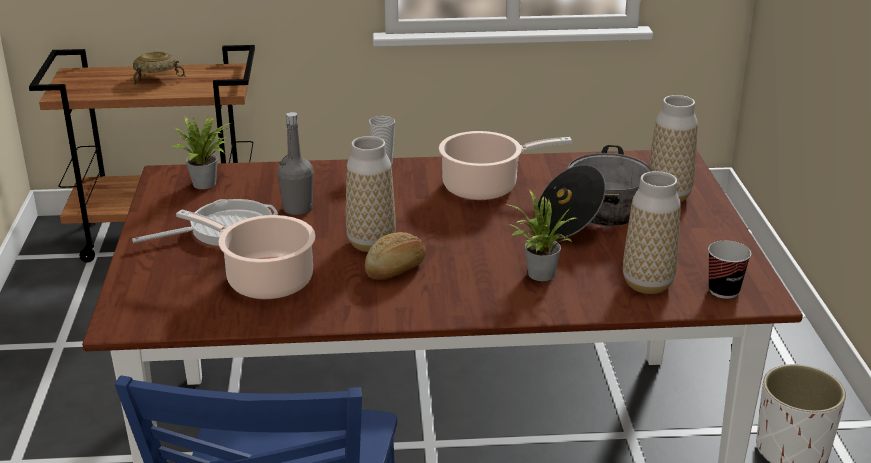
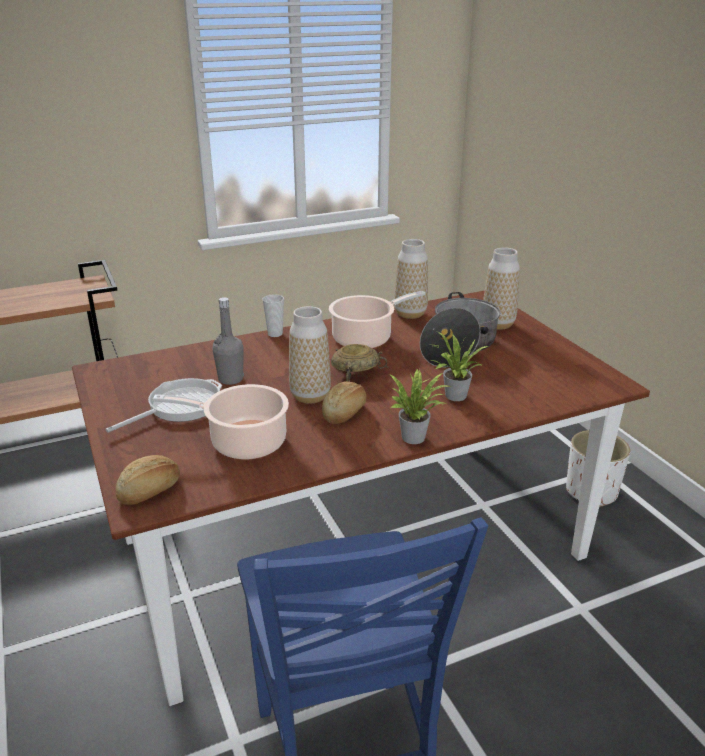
camera: 20 degrees left, 0 degrees up
beige bowl [133,52,186,85] -> beige bowl moved to [331,344,388,382]
potted plant [171,115,231,189] -> potted plant moved to [389,369,450,444]
vase [623,171,681,294] -> vase moved to [394,239,428,319]
cup [708,241,751,299] -> none
none -> bread [115,455,180,505]

